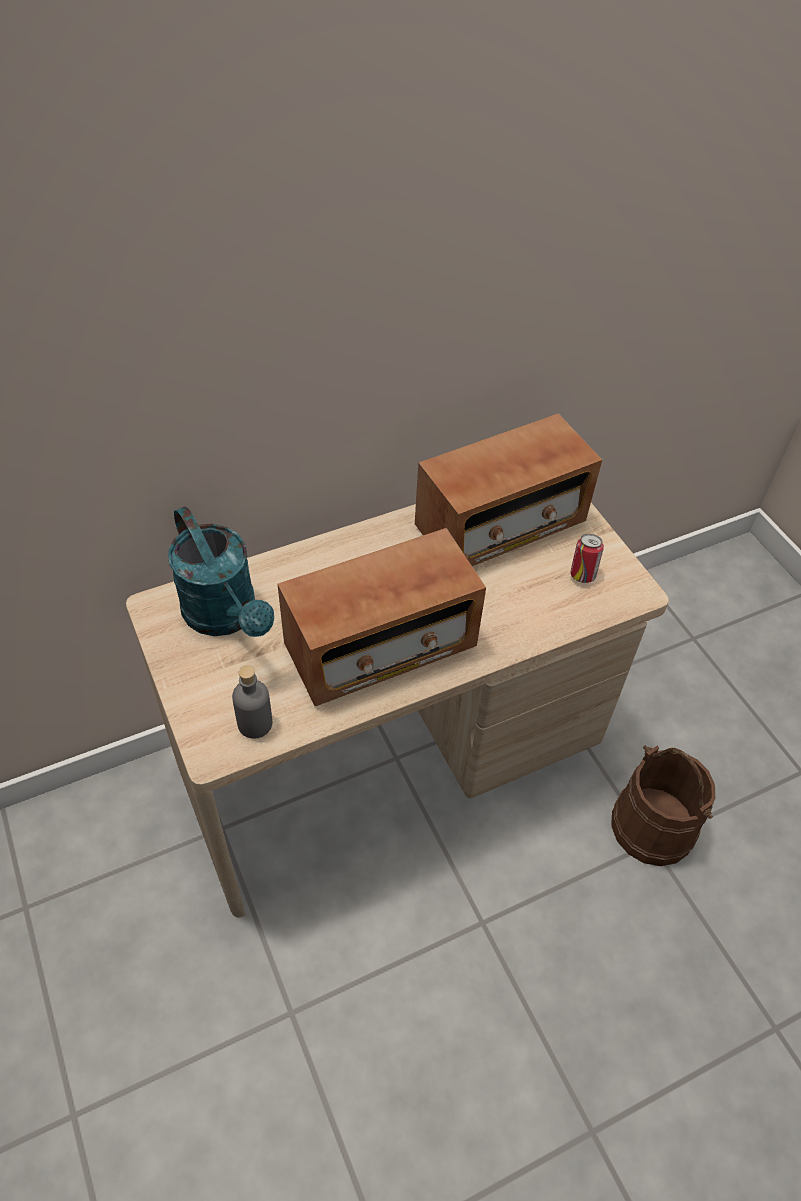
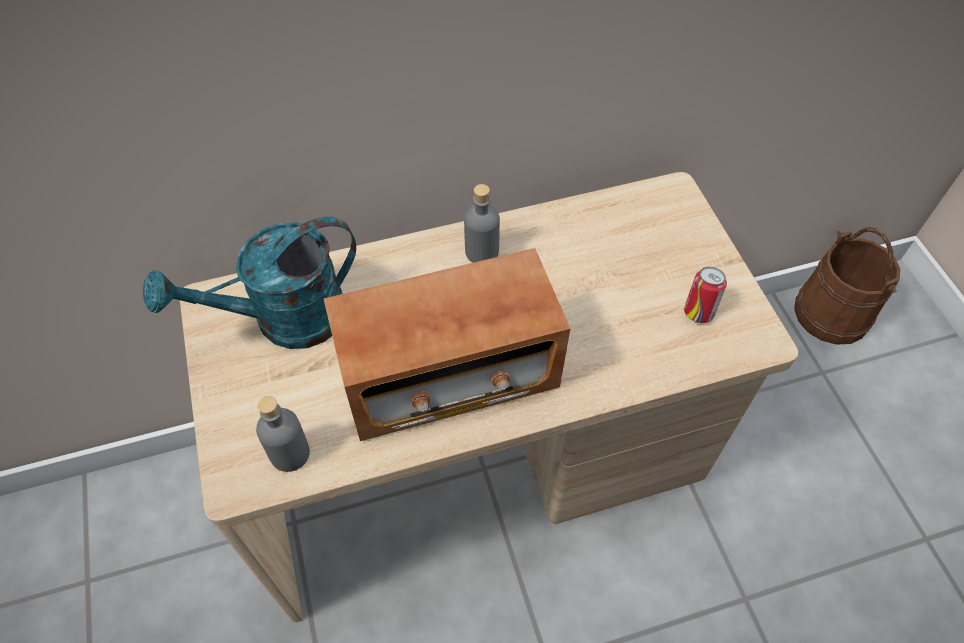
camera: 10 degrees right, 5 degrees up
turquoise watering can [168,506,274,637] -> turquoise watering can turned 90 degrees clockwise [143,216,356,349]
radio [415,413,602,566] -> none
brown bucket [611,745,715,866] -> brown bucket moved to [794,227,900,345]
none -> grey bottle [464,184,500,263]

